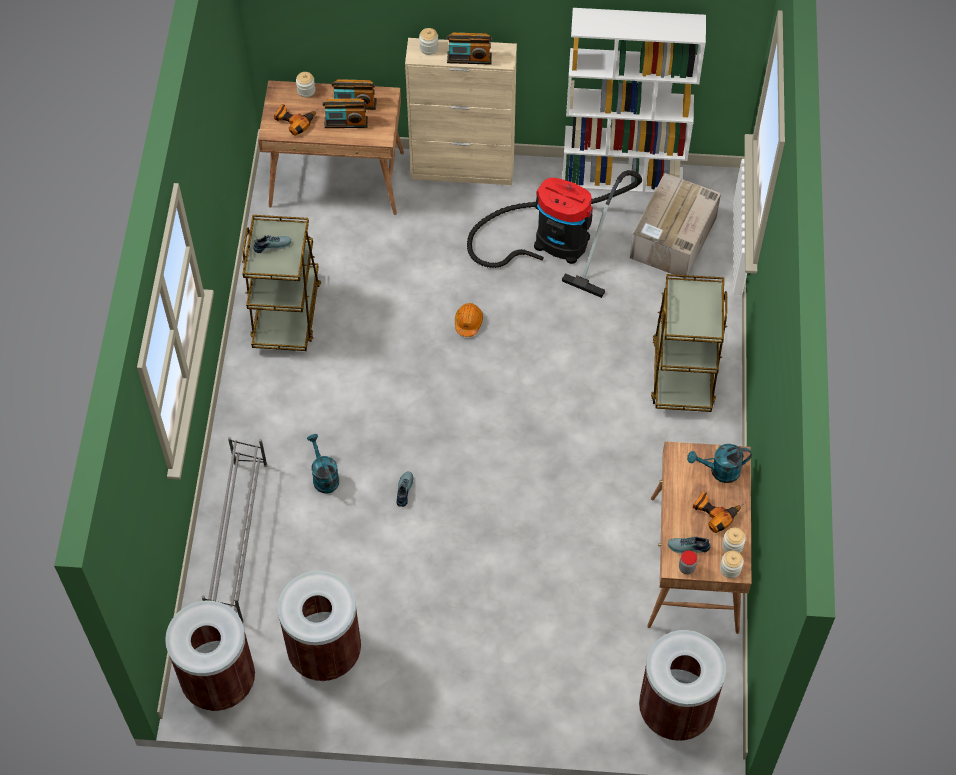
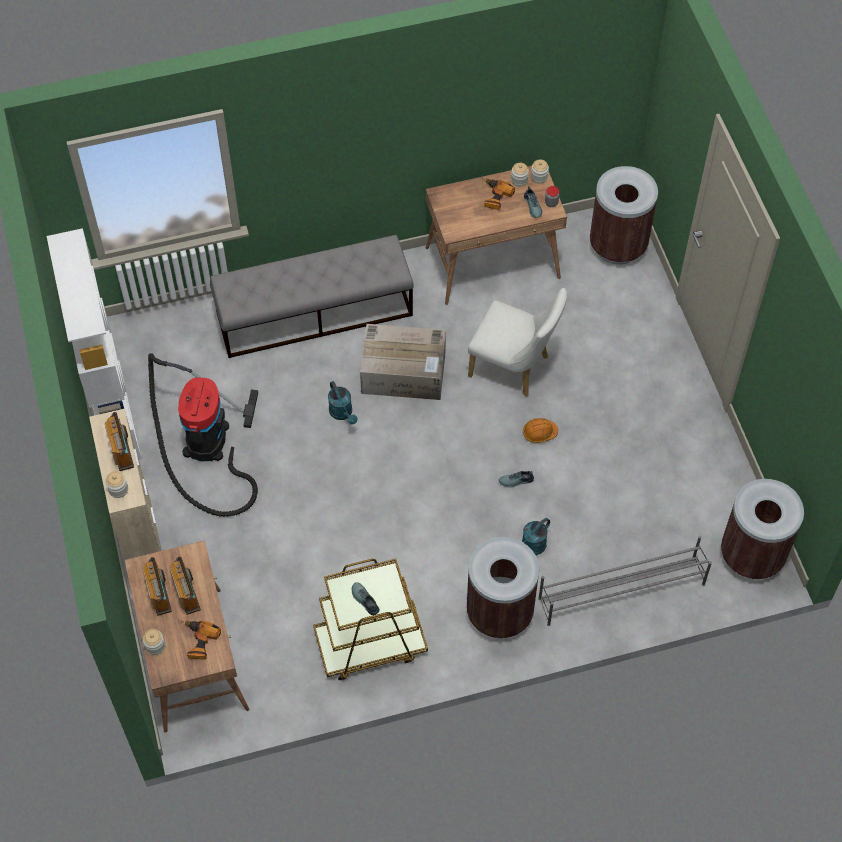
camera: 110 degrees left, 0 degrees up
brown trash can [278,571,361,681] -> brown trash can moved to [466,537,539,639]
orange hard hat [455,303,483,337] -> orange hard hat moved to [523,418,558,443]
cardboard box [630,173,721,279] -> cardboard box moved to [360,324,446,400]
brown cart [651,274,728,412] -> grey bench [210,235,414,358]
turquoise watering can [687,444,752,483] -> turquoise watering can moved to [328,381,357,425]
none -> white chair [468,288,567,397]

